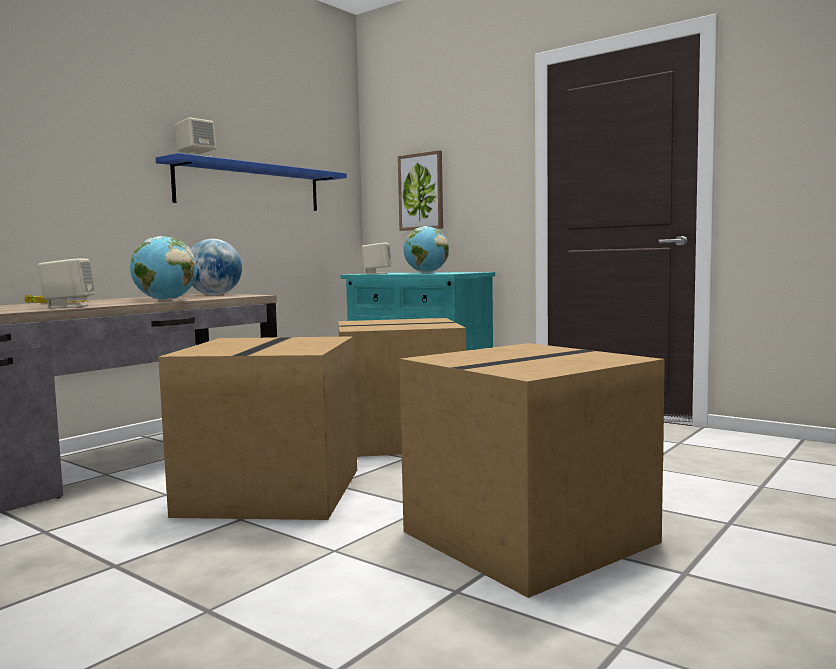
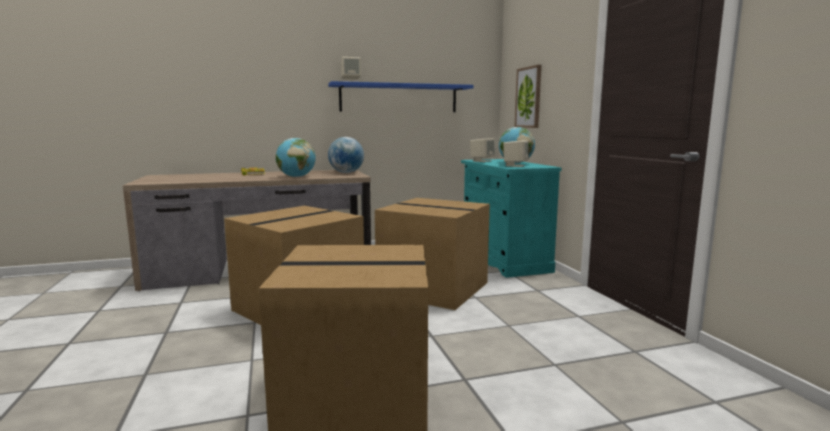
camera: 35 degrees right, 5 degrees up
beige speaker [38,258,95,308] -> beige speaker moved to [503,140,529,167]

